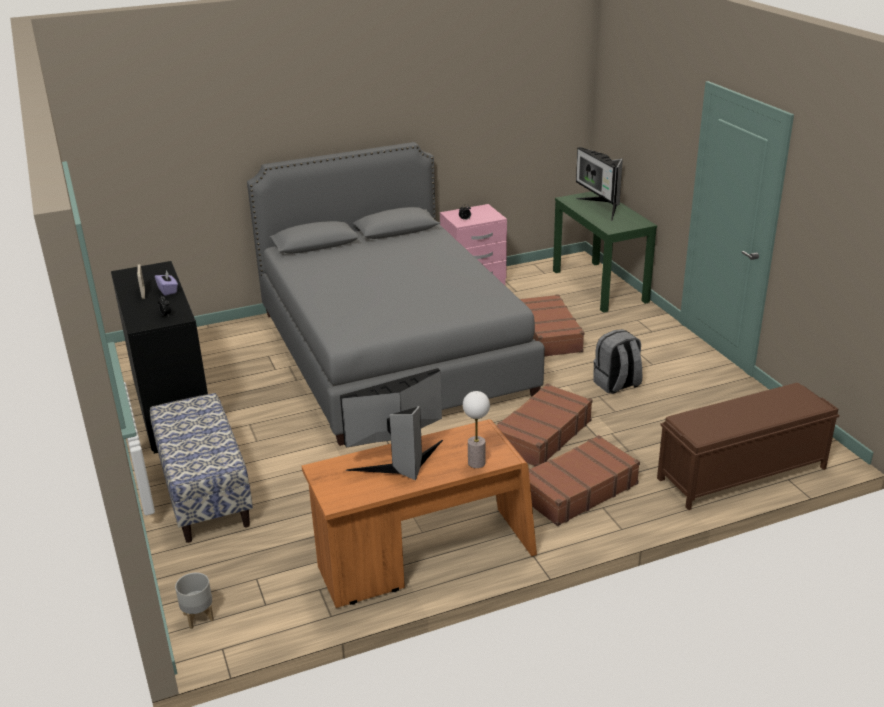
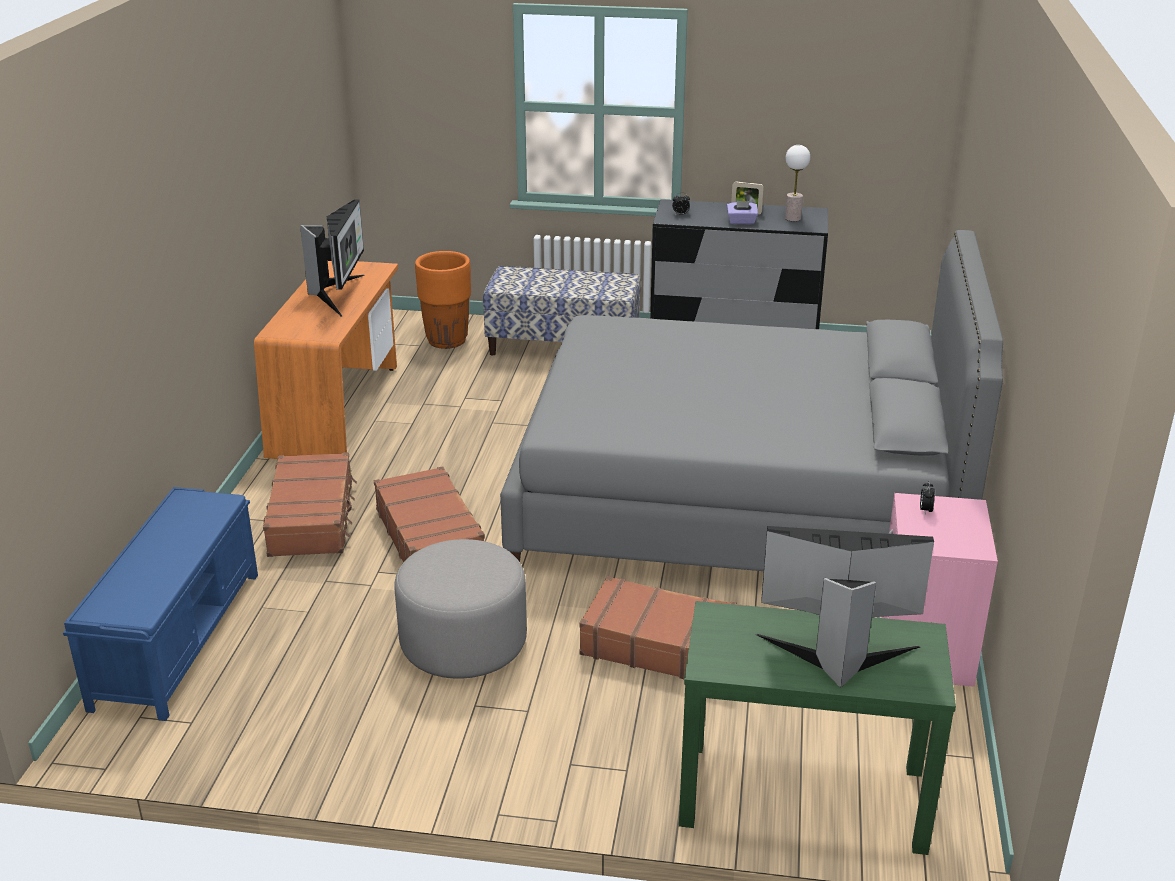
camera: 120 degrees right, 0 degrees up
grey planter [175,572,214,629] -> none
table lamp [463,391,490,468] -> table lamp moved to [785,145,810,221]
grey backpack [593,329,642,394] -> grey ottoman [394,539,527,679]
brown bench [657,383,839,510] -> blue bench [63,487,258,721]
none -> orange planter [415,251,471,349]

